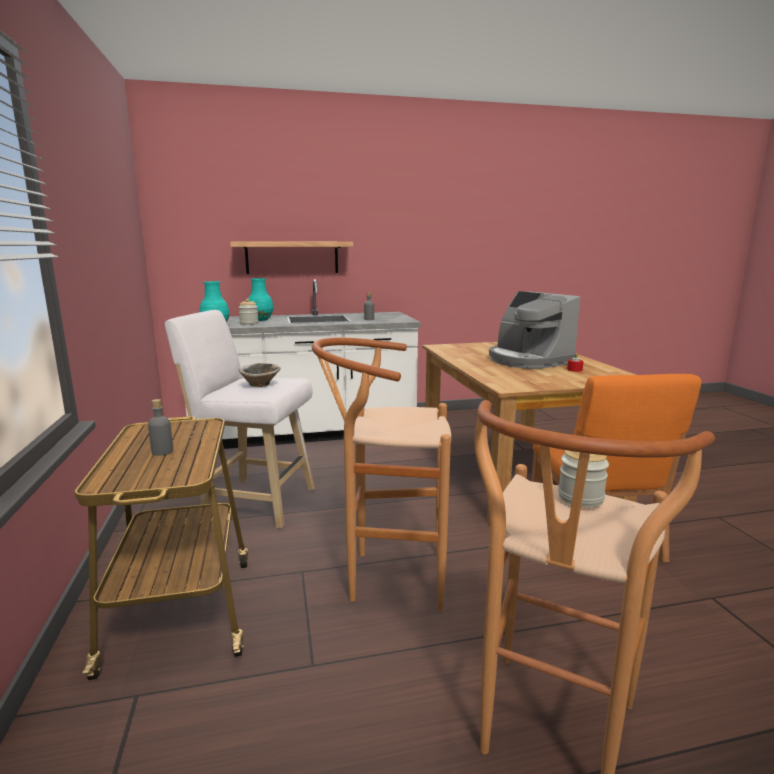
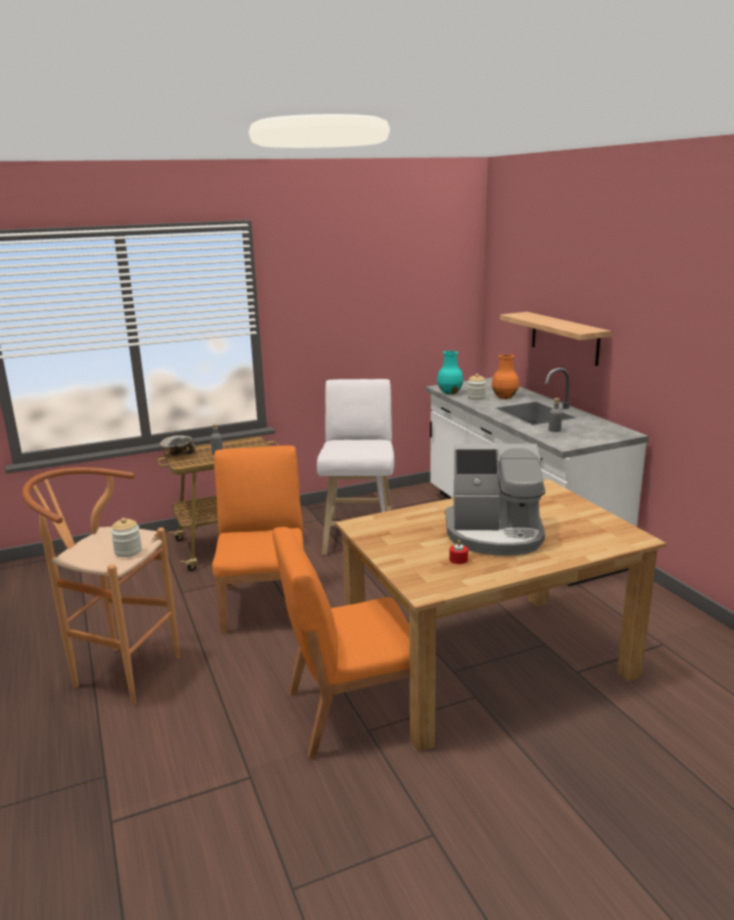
camera: 80 degrees right, 5 degrees up
bowl [239,363,281,387] -> bowl moved to [160,435,195,456]
turquoise vase [248,278,273,321] -> orange vase [492,354,519,399]
brown stool [312,338,451,611] -> orange chair [212,446,304,634]
coffee machine [489,291,580,369] -> coffee machine turned 135 degrees counterclockwise [446,444,545,556]

